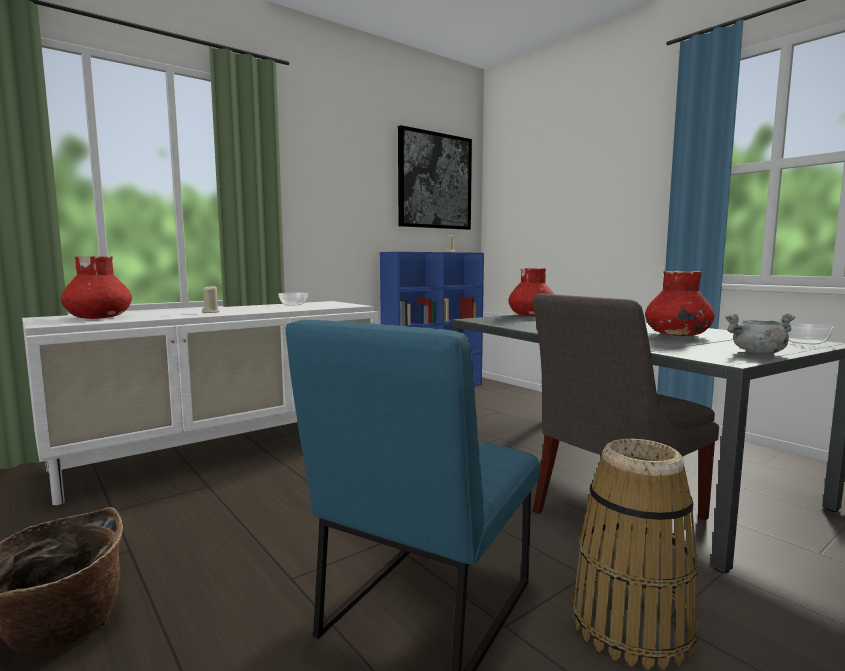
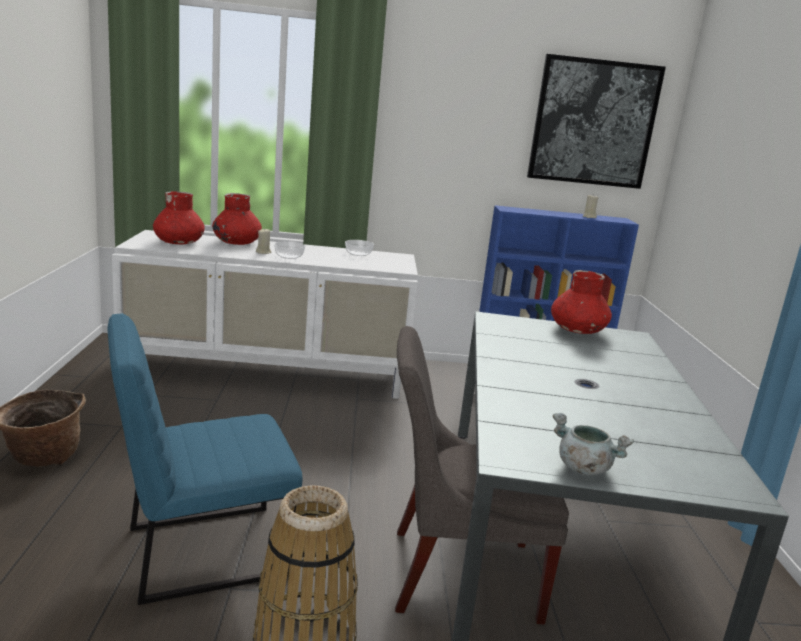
camera: 35 degrees right, 10 degrees up
red vase [645,271,715,336] -> red vase moved to [212,193,262,245]
bowl [788,323,834,344] -> bowl moved to [274,241,305,259]

